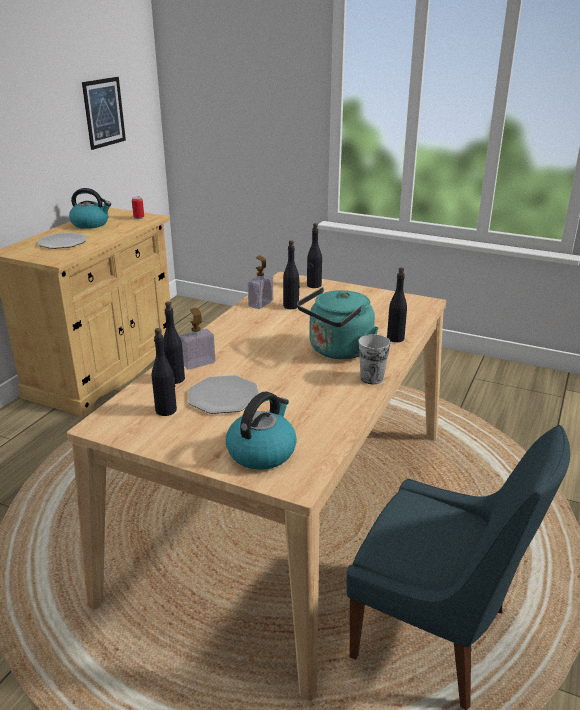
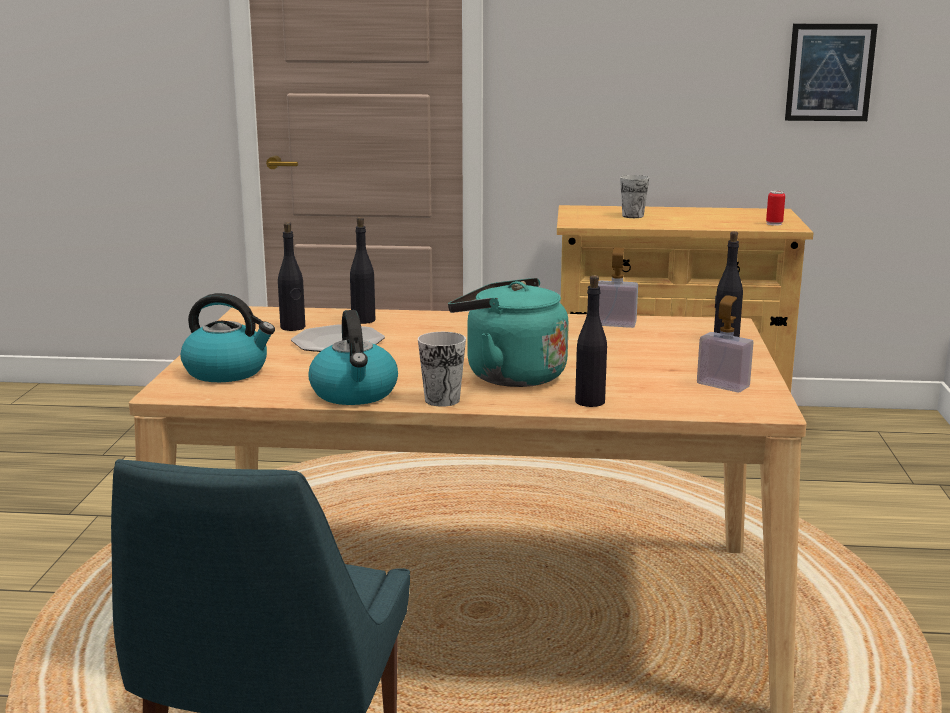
camera: 70 degrees right, 10 degrees down
plate [38,232,86,249] -> cup [620,175,649,218]
kettle [69,188,111,229] -> kettle moved to [308,310,398,405]
soap dispenser [179,308,215,370] -> soap dispenser moved to [697,295,753,392]
black bottle [283,240,300,309] -> none

